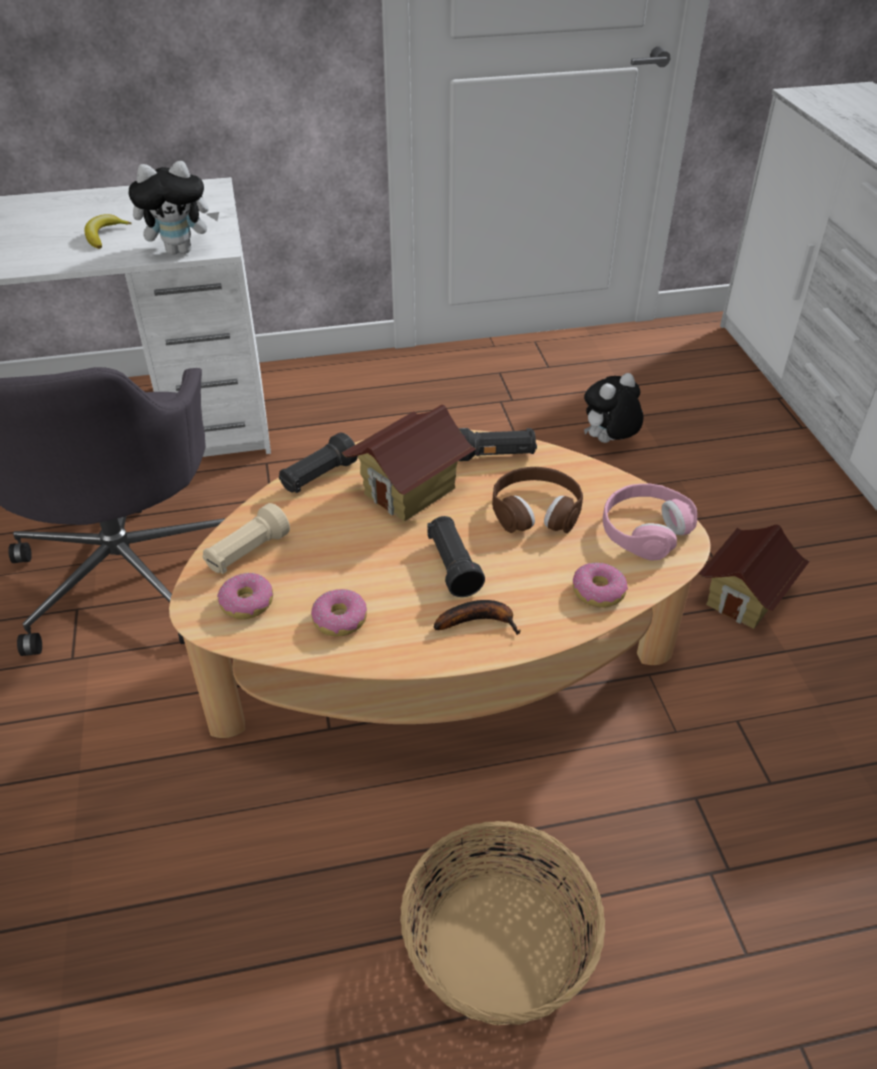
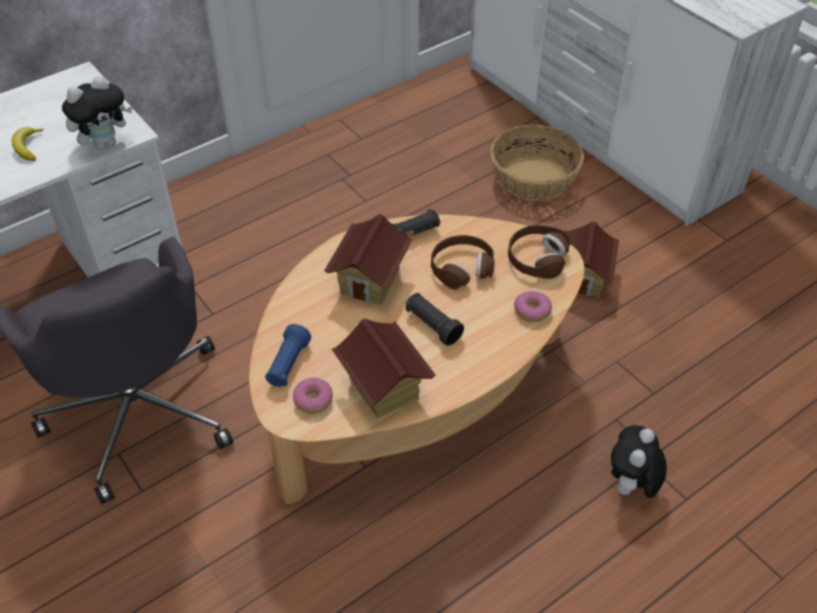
camera: 25 degrees left, 5 degrees up
beige flashlight [202,503,290,574] -> blue flashlight [265,324,311,387]
black flashlight [279,432,358,493] -> none
donut [311,589,367,637] -> toy house [332,318,435,418]
basket [400,821,605,1025] -> basket moved to [490,125,584,201]
banana [434,600,521,635] -> none
plush toy [584,373,644,443] -> plush toy moved to [611,425,667,498]
pink headphones [603,484,697,561] -> brown headphones [508,225,570,279]

